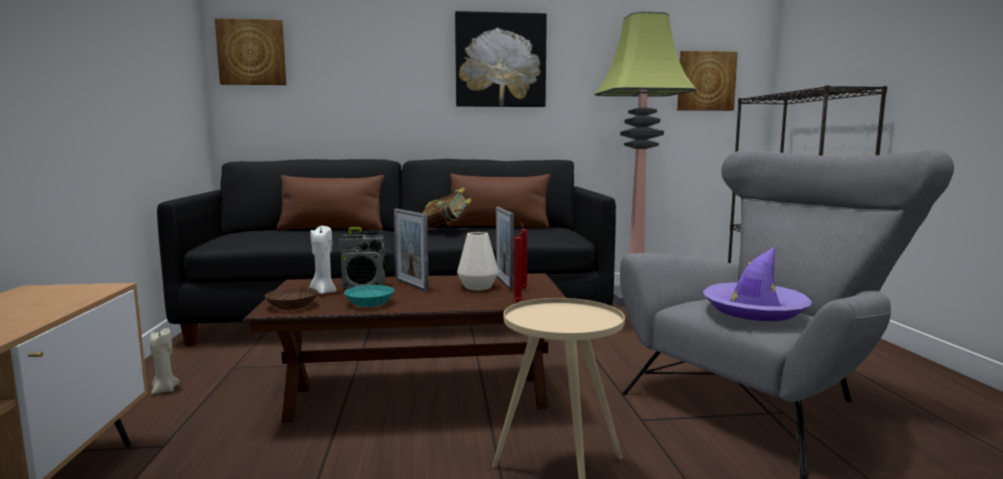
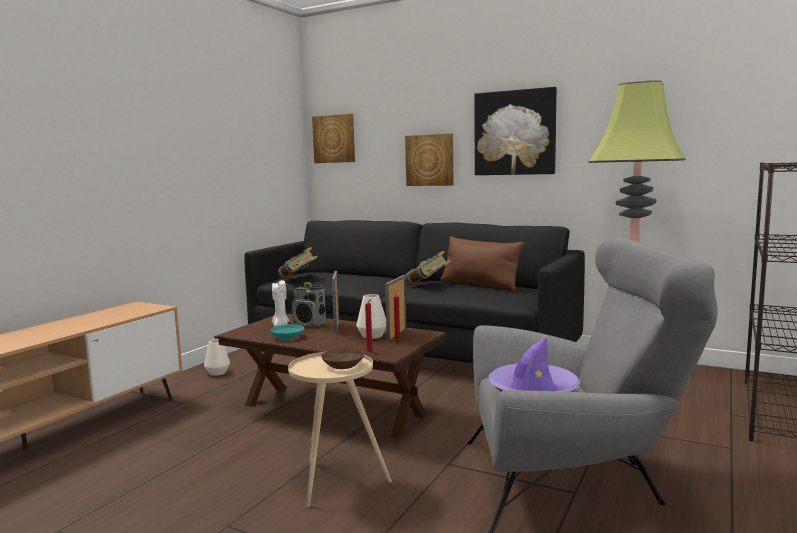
camera: 35 degrees right, 0 degrees up
beige candle [149,328,180,394] -> white vase [204,339,230,376]
brown bowl [265,287,318,310] -> brown bowl moved to [321,348,364,369]
brown pillow [277,175,384,230] -> none
picture [677,51,738,111] -> picture moved to [405,133,454,186]
none -> book [278,247,317,279]

